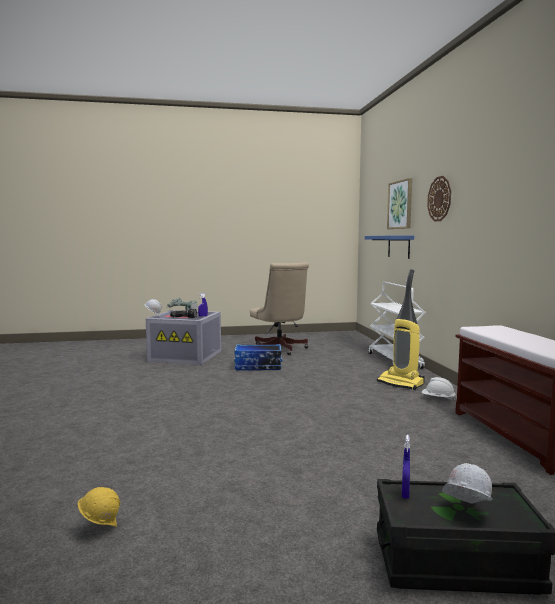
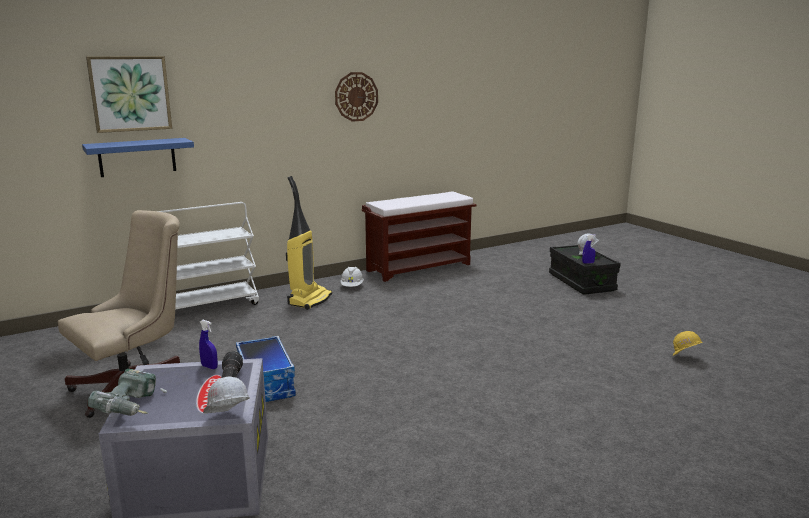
camera: 110 degrees left, 10 degrees up
wall clock [427,176,451,222] -> wall clock moved to [335,72,378,122]

